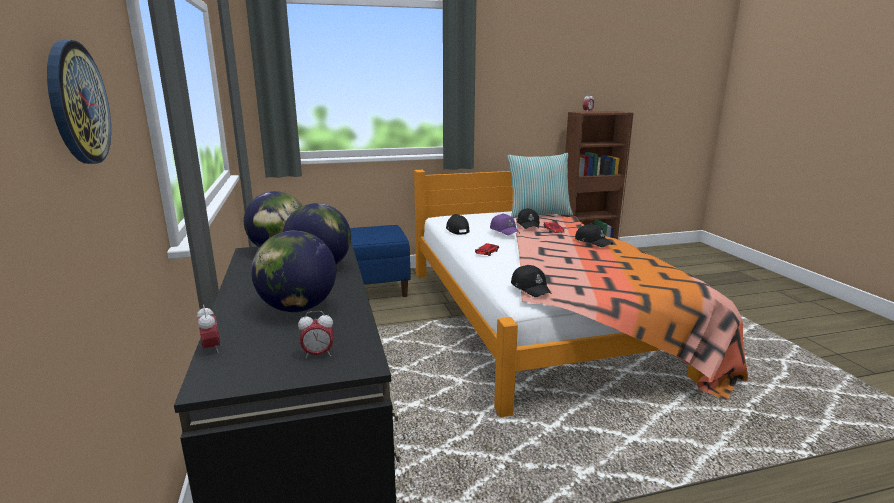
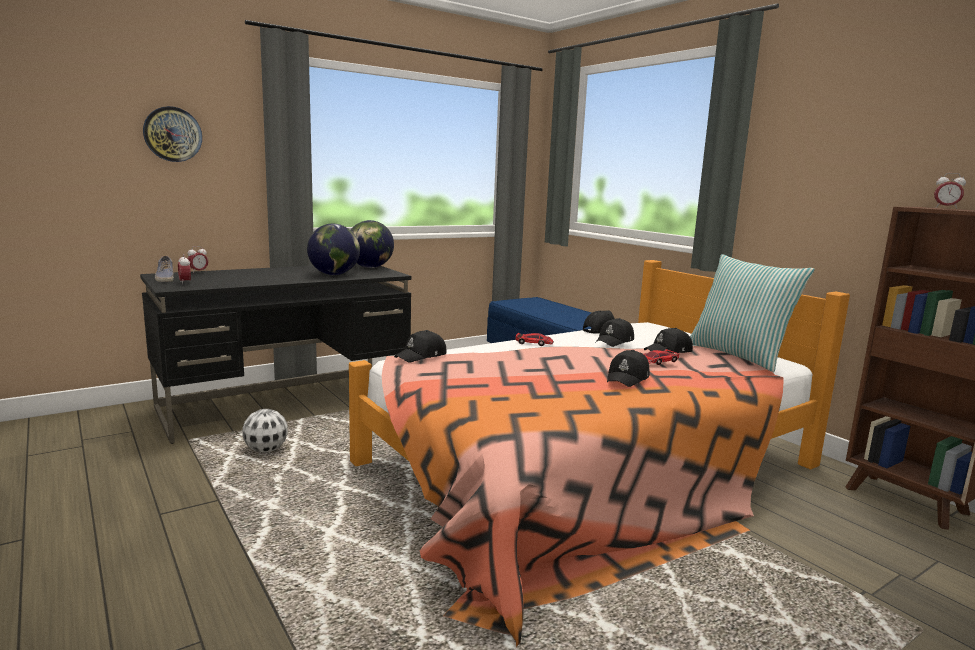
camera: 70 degrees right, 5 degrees down
globe [251,231,336,312] -> none
purple cap [490,214,520,235] -> black cap [596,318,634,347]
none -> shoe [155,255,174,282]
none -> football [242,409,288,453]

